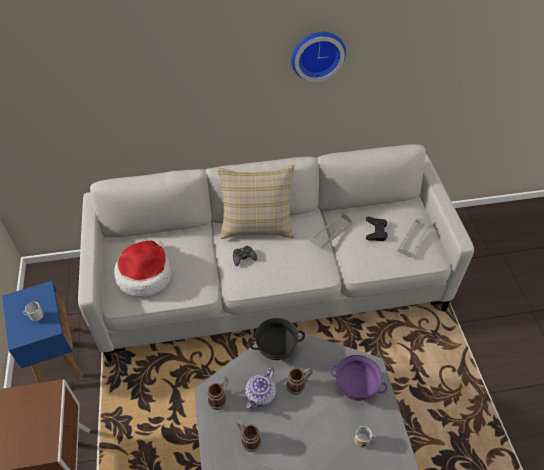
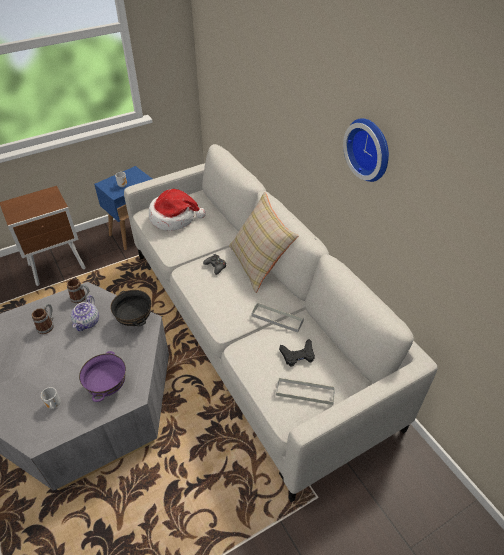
camera: 70 degrees right, 5 degrees down
teapot [245,367,276,409] -> teapot turned 90 degrees counterclockwise [71,295,99,331]
mug [286,368,313,395] -> none

